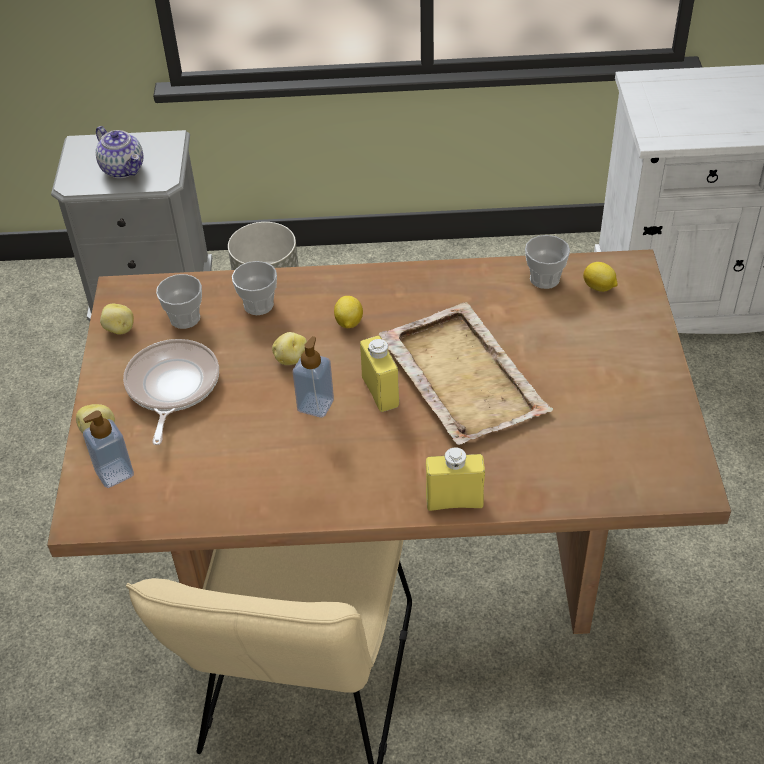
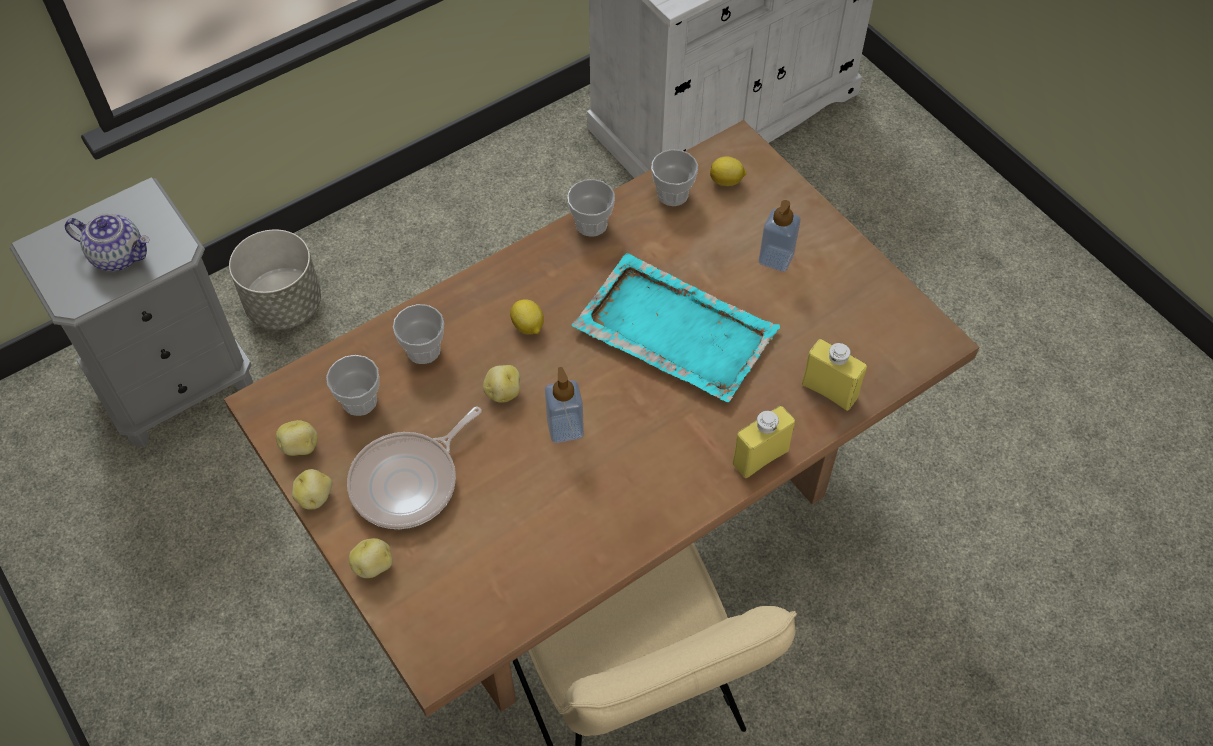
camera: 35 degrees left, 10 degrees up
soap dispenser [83,411,134,488] -> soap dispenser moved to [759,200,801,272]
frying pan [123,339,219,445] -> frying pan turned 105 degrees counterclockwise [347,406,482,529]
yellow bottle [360,336,399,412] -> yellow bottle moved to [802,339,867,411]
beige tray [379,302,553,445] -> turquoise tray [572,253,780,402]
none -> potato [292,469,332,510]
none -> cup [567,179,615,237]

